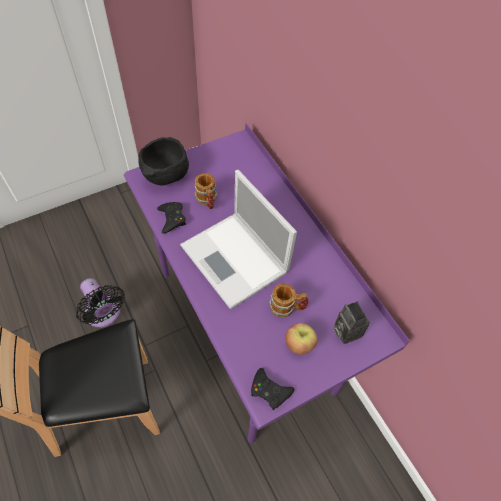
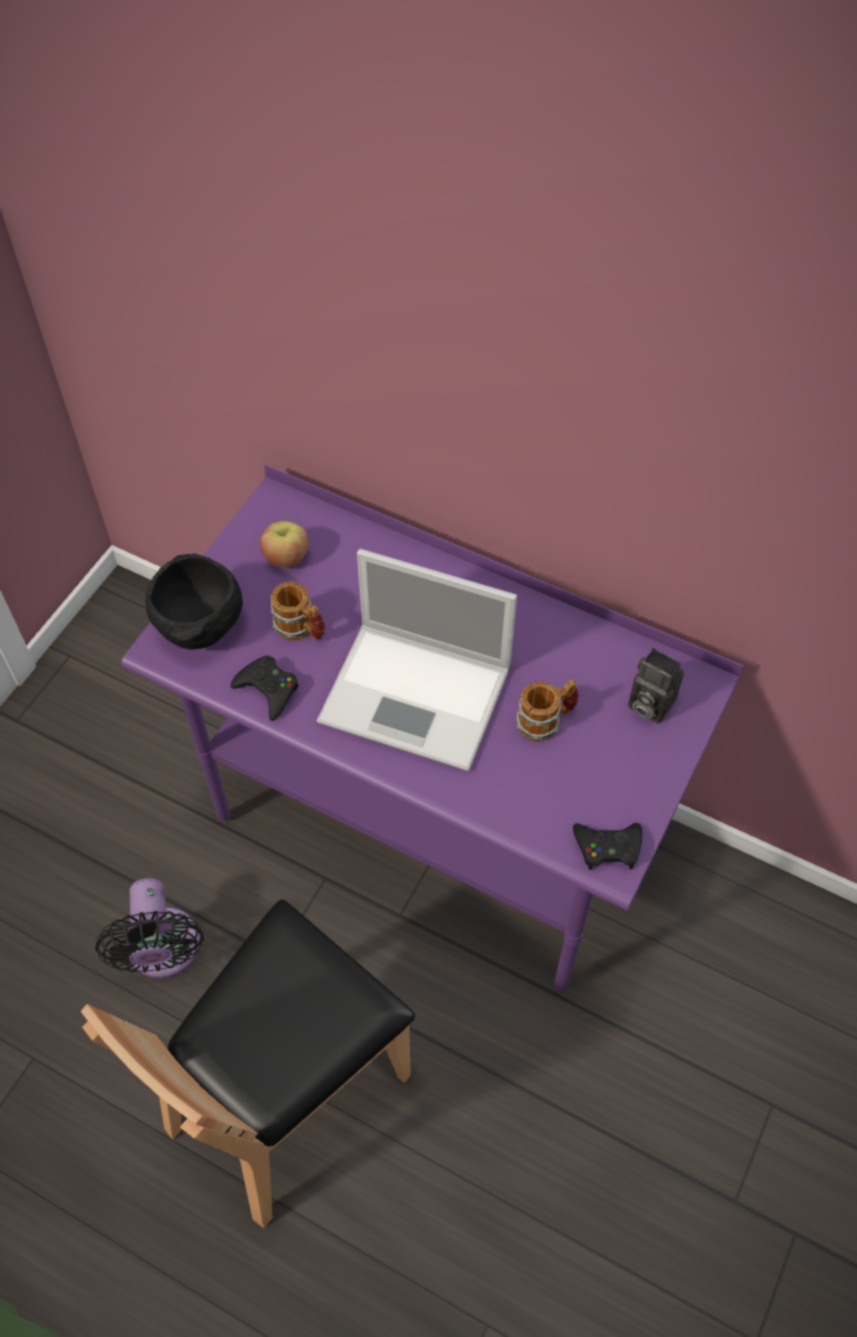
camera: 30 degrees left, 0 degrees up
black fan [76,278,125,328] -> black fan turned 60 degrees clockwise [95,878,204,978]
apple [285,323,317,355] -> apple moved to [260,521,309,568]

